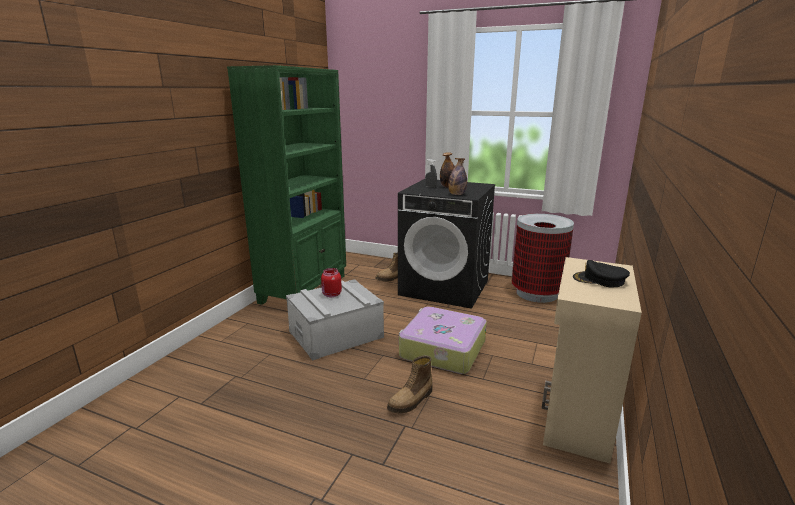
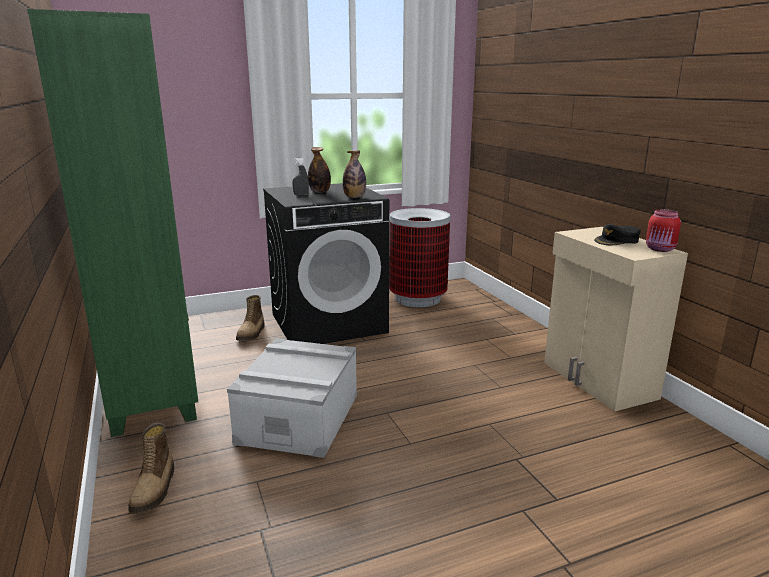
camera: 45 degrees left, 0 degrees up
red jar [321,268,342,297] -> red jar moved to [646,209,681,252]
boot [387,355,433,413] -> boot moved to [128,422,174,514]
suitcase [399,306,487,374] -> none

